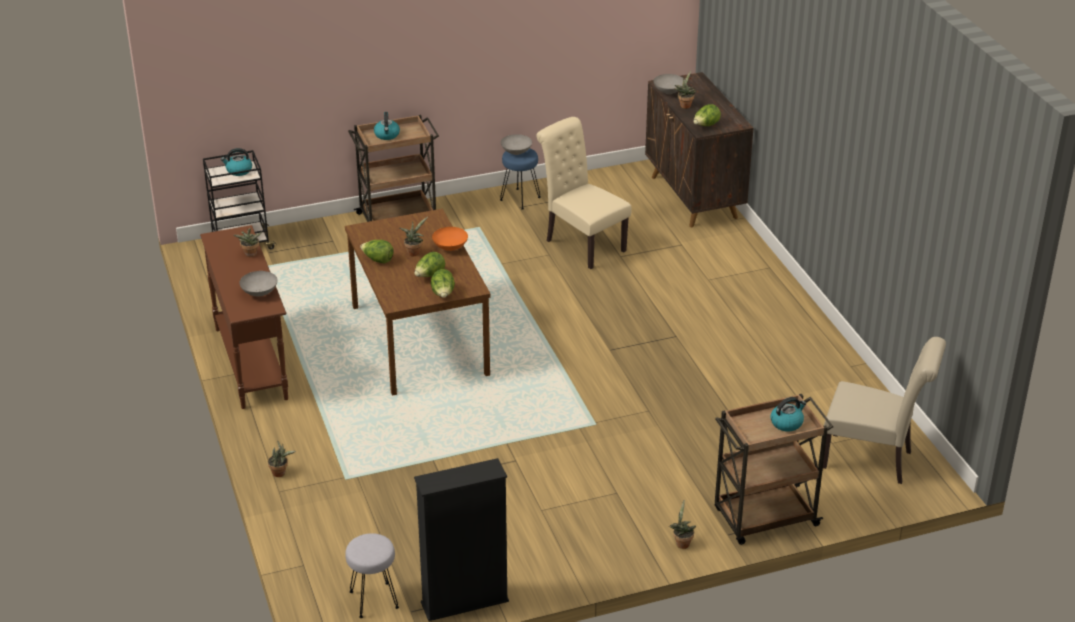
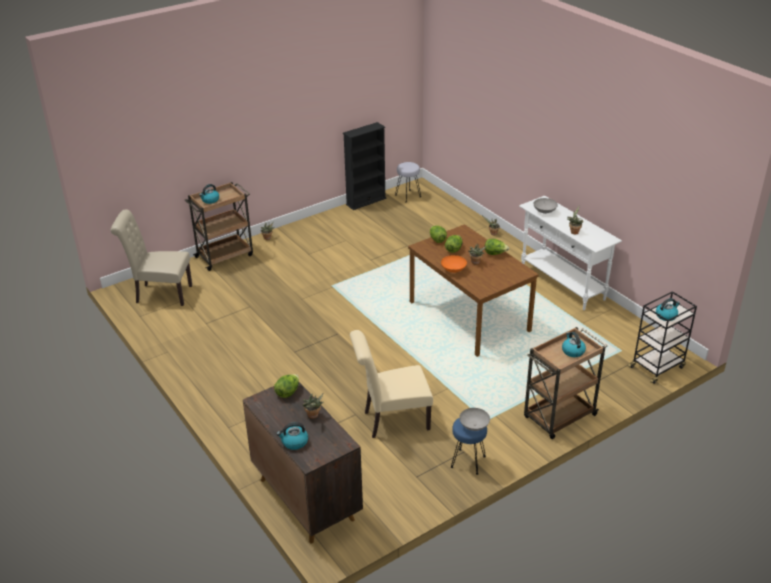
camera: 165 degrees right, 0 degrees up
brown console table [200,225,288,409] -> white console table [519,196,622,310]
beige chair [536,117,632,269] -> beige chair turned 135 degrees clockwise [350,330,433,438]
grey bowl [653,74,685,94] -> none
none -> kettle [277,422,308,450]

